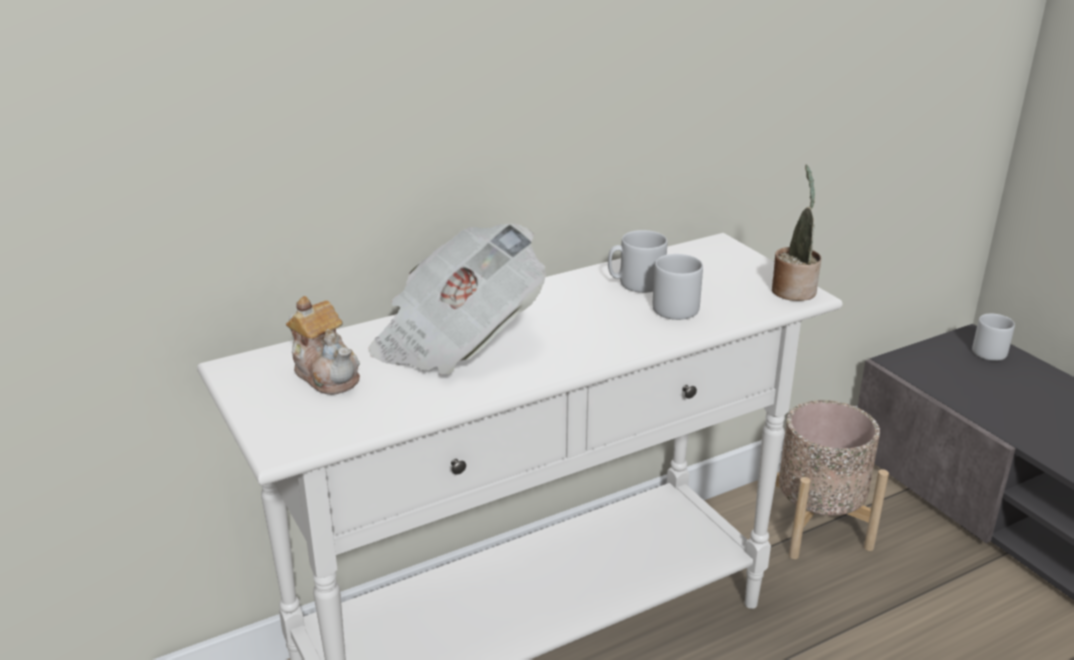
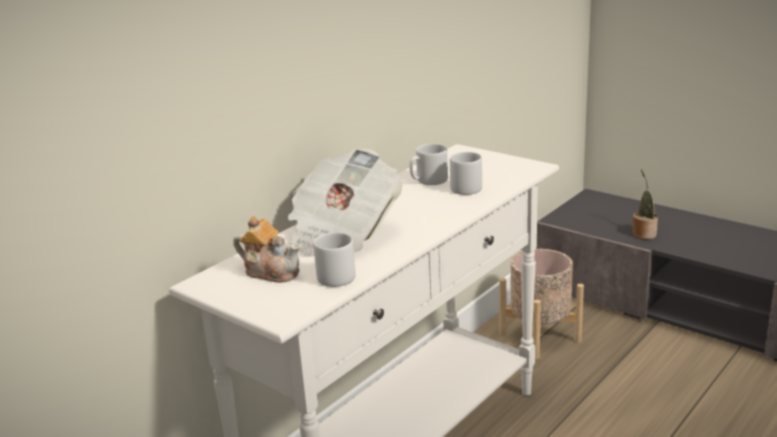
camera: 20 degrees left, 5 degrees down
potted plant [772,165,821,301] -> potted plant moved to [633,169,658,239]
grey mug [972,314,1015,361] -> grey mug moved to [313,232,356,287]

